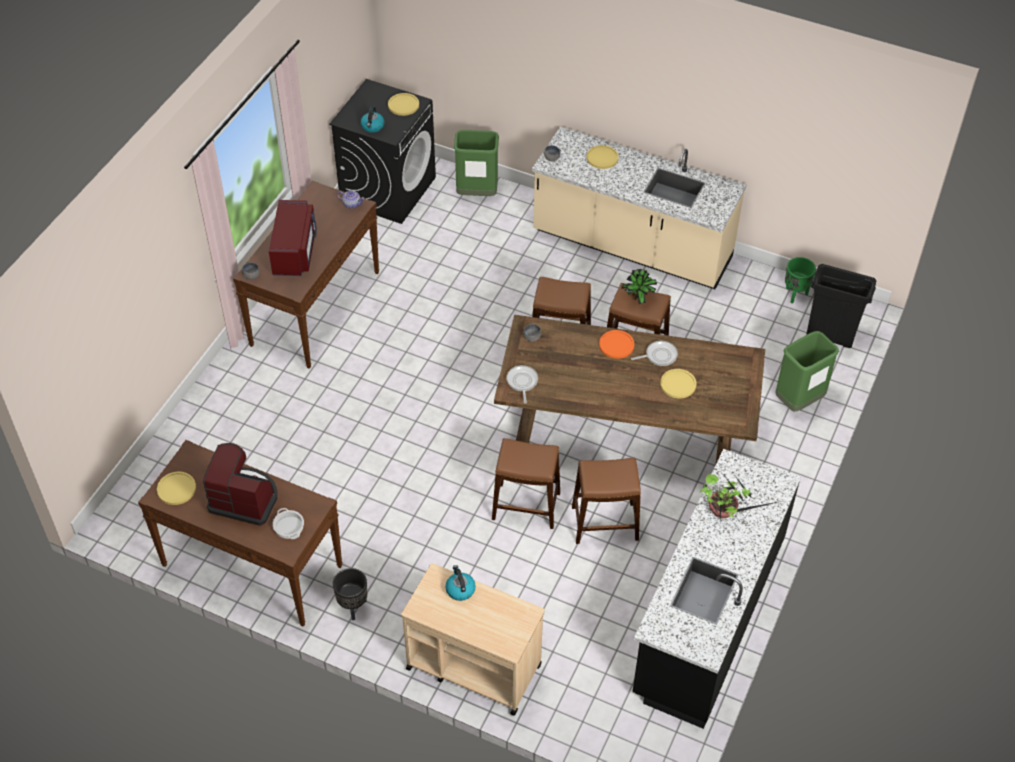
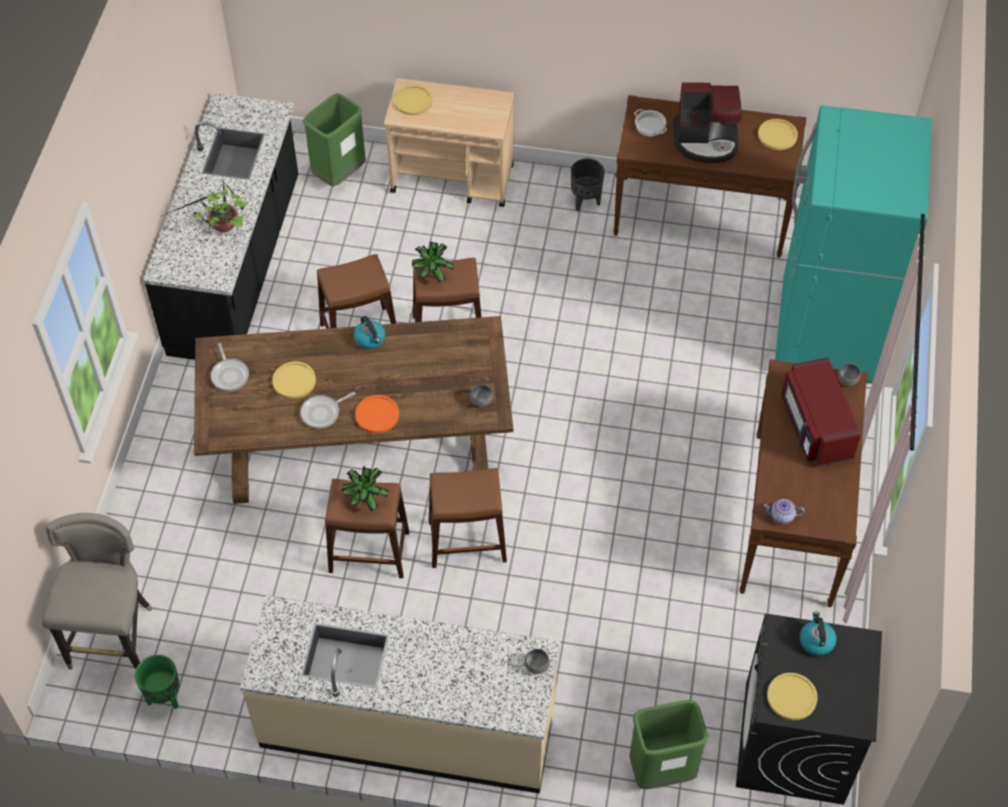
camera: 165 degrees right, 5 degrees up
kettle [445,565,476,601] -> kettle moved to [354,316,385,349]
frying pan [506,365,538,404] -> frying pan moved to [210,343,249,391]
yellow plate [587,145,619,169] -> yellow plate moved to [394,85,432,115]
green trash can [775,331,839,412] -> green trash can moved to [303,93,366,186]
black trash can [806,264,876,348] -> grey stool [42,513,153,670]
none -> potted plant [412,241,454,283]
none -> turquoise fridge [775,105,932,384]

